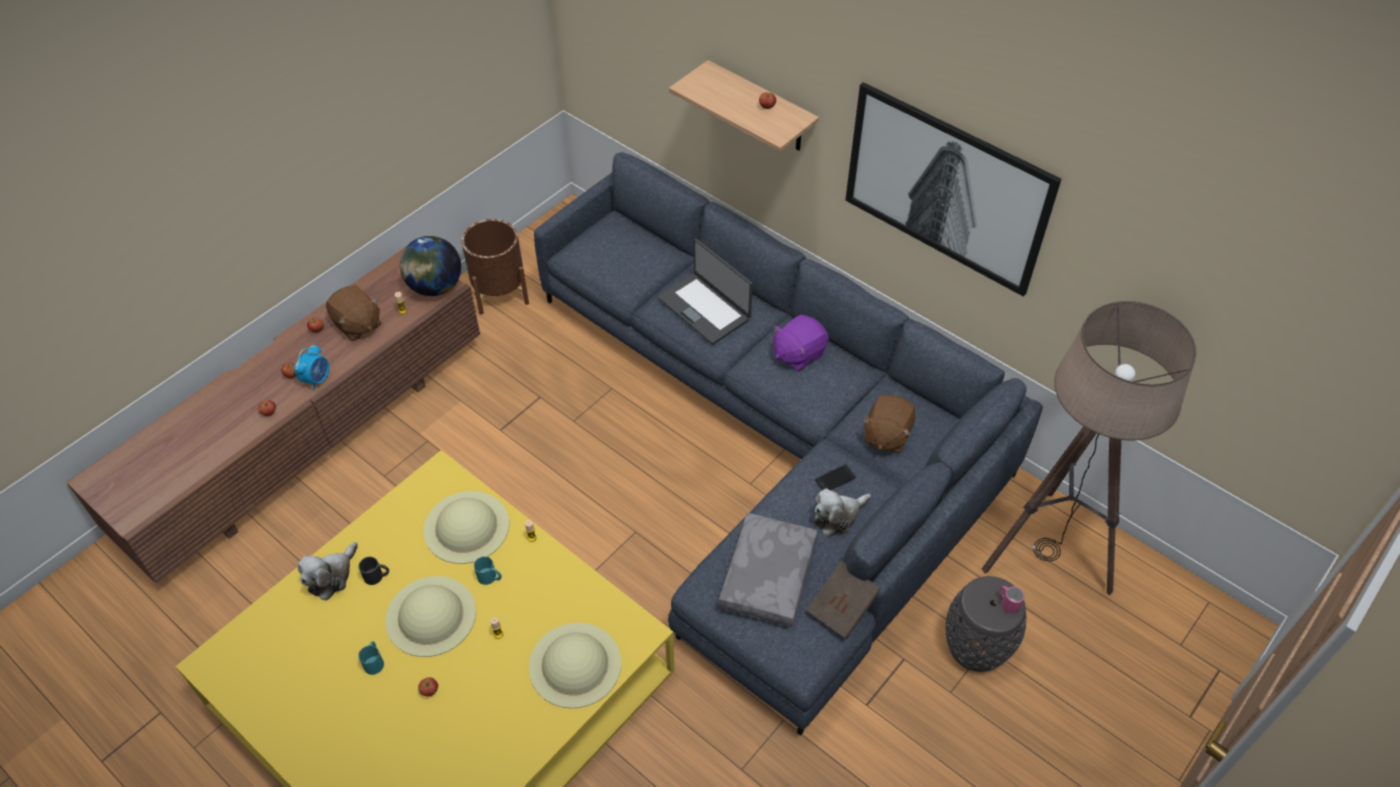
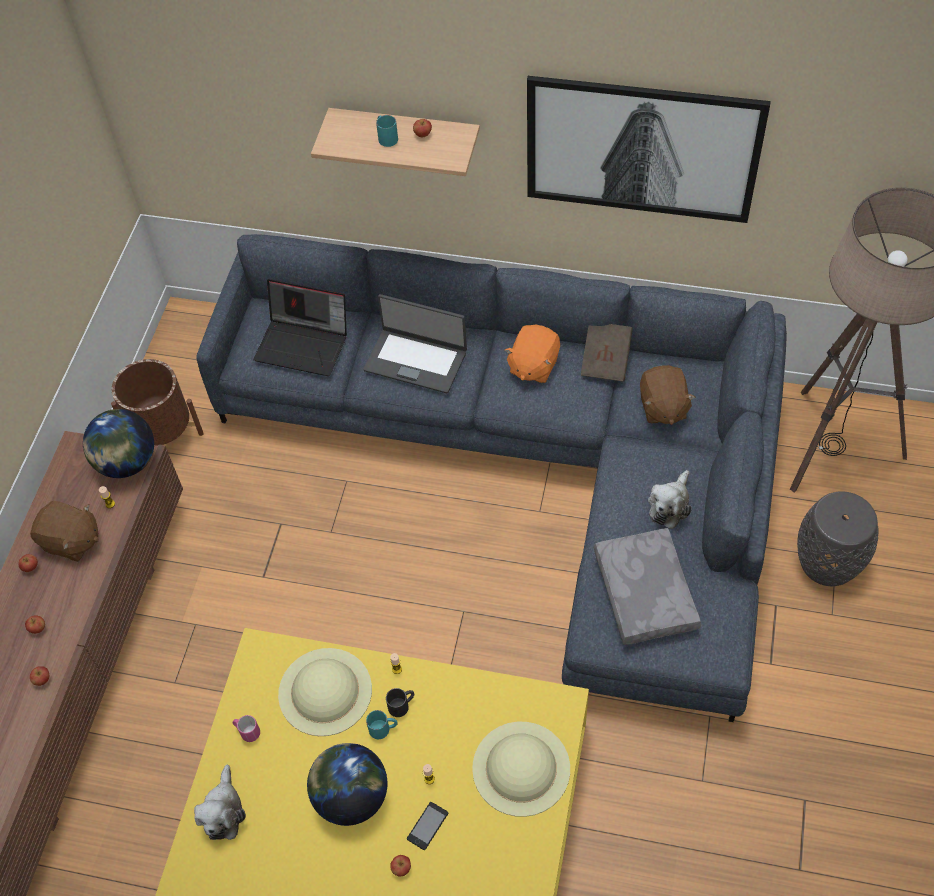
camera: 25 degrees left, 5 degrees up
alarm clock [294,344,329,391] -> none
turquoise mug [358,641,384,675] -> turquoise mug moved to [376,115,398,147]
black mug [359,557,389,585] -> black mug moved to [386,688,414,717]
beige hat [385,576,476,657] -> globe [307,743,388,826]
purple plush toy [773,315,829,371] -> orange plush toy [505,325,560,383]
brown book [807,561,881,639] -> brown book moved to [581,324,633,382]
phone [815,464,856,490] -> phone moved to [407,802,448,850]
pink mug [1000,586,1024,613] -> pink mug moved to [233,715,260,742]
none -> laptop [253,279,347,376]

